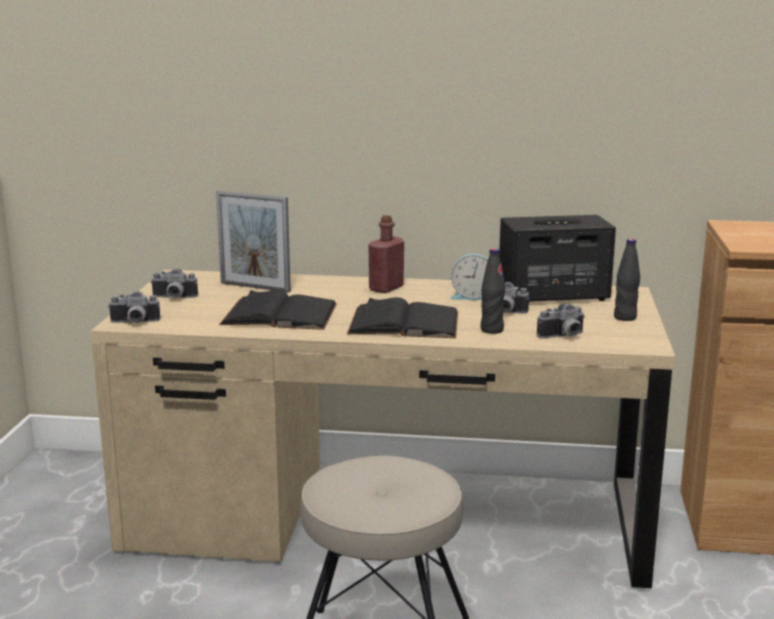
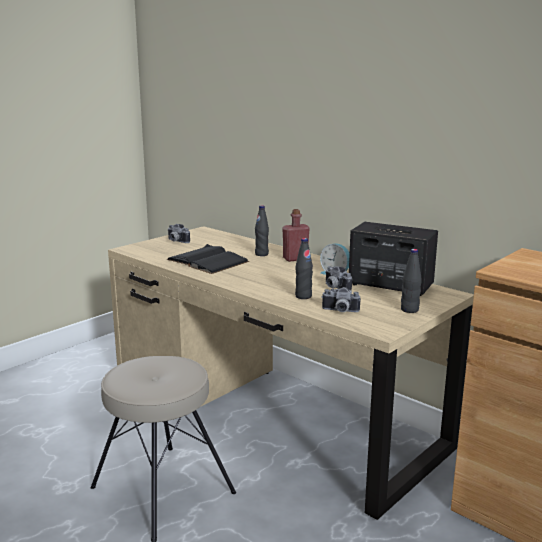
camera: 35 degrees right, 0 degrees up
camera [108,291,160,323] -> none
picture frame [216,191,291,292] -> none
black book [347,297,458,338] -> none
none -> black bottle [255,206,269,256]

